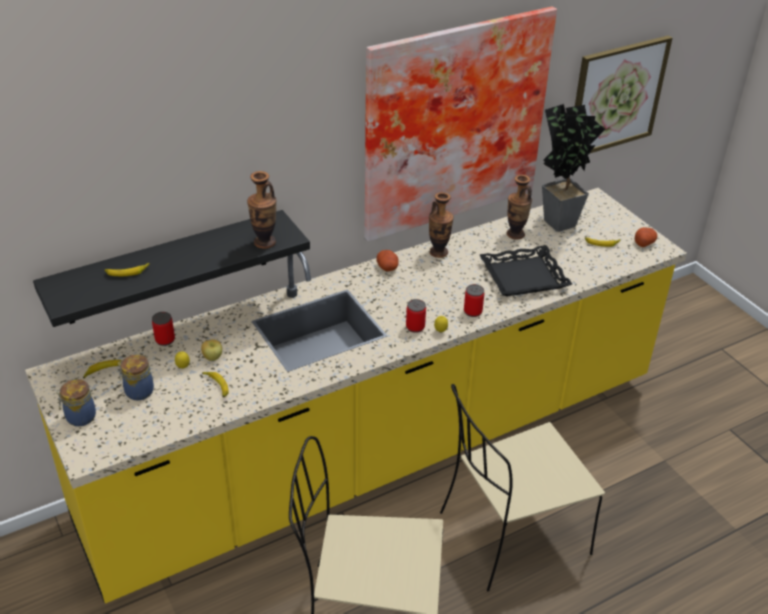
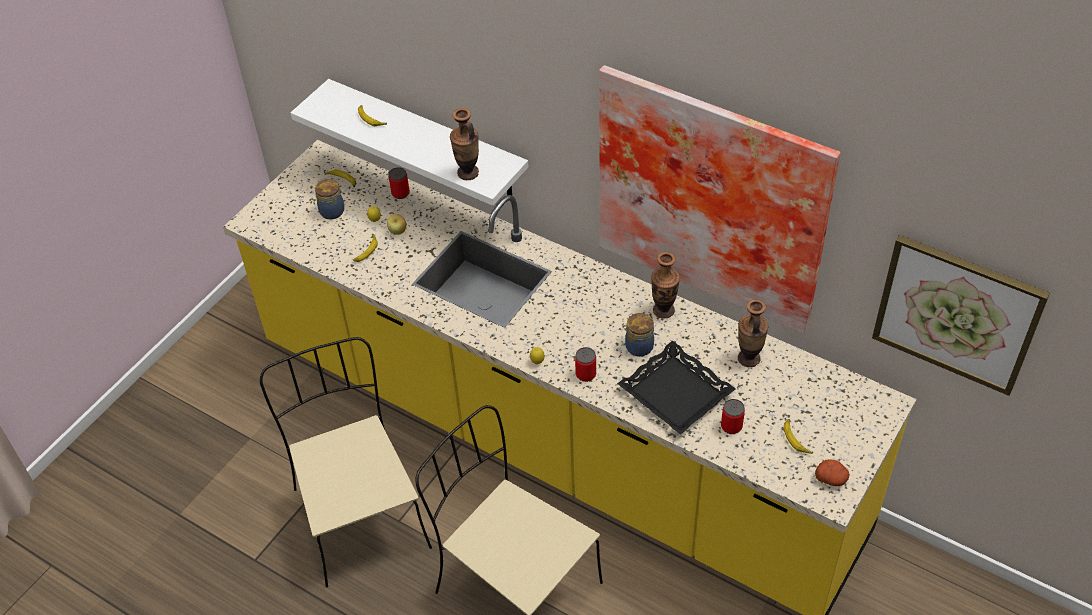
camera: 65 degrees right, 10 degrees up
black shelf [33,210,310,327] -> white shelf [291,79,528,206]
jar [56,379,96,426] -> jar moved to [625,313,654,357]
potato [377,250,399,271] -> none
can [406,299,426,333] -> can moved to [721,399,745,434]
potted plant [542,104,605,232] -> none

